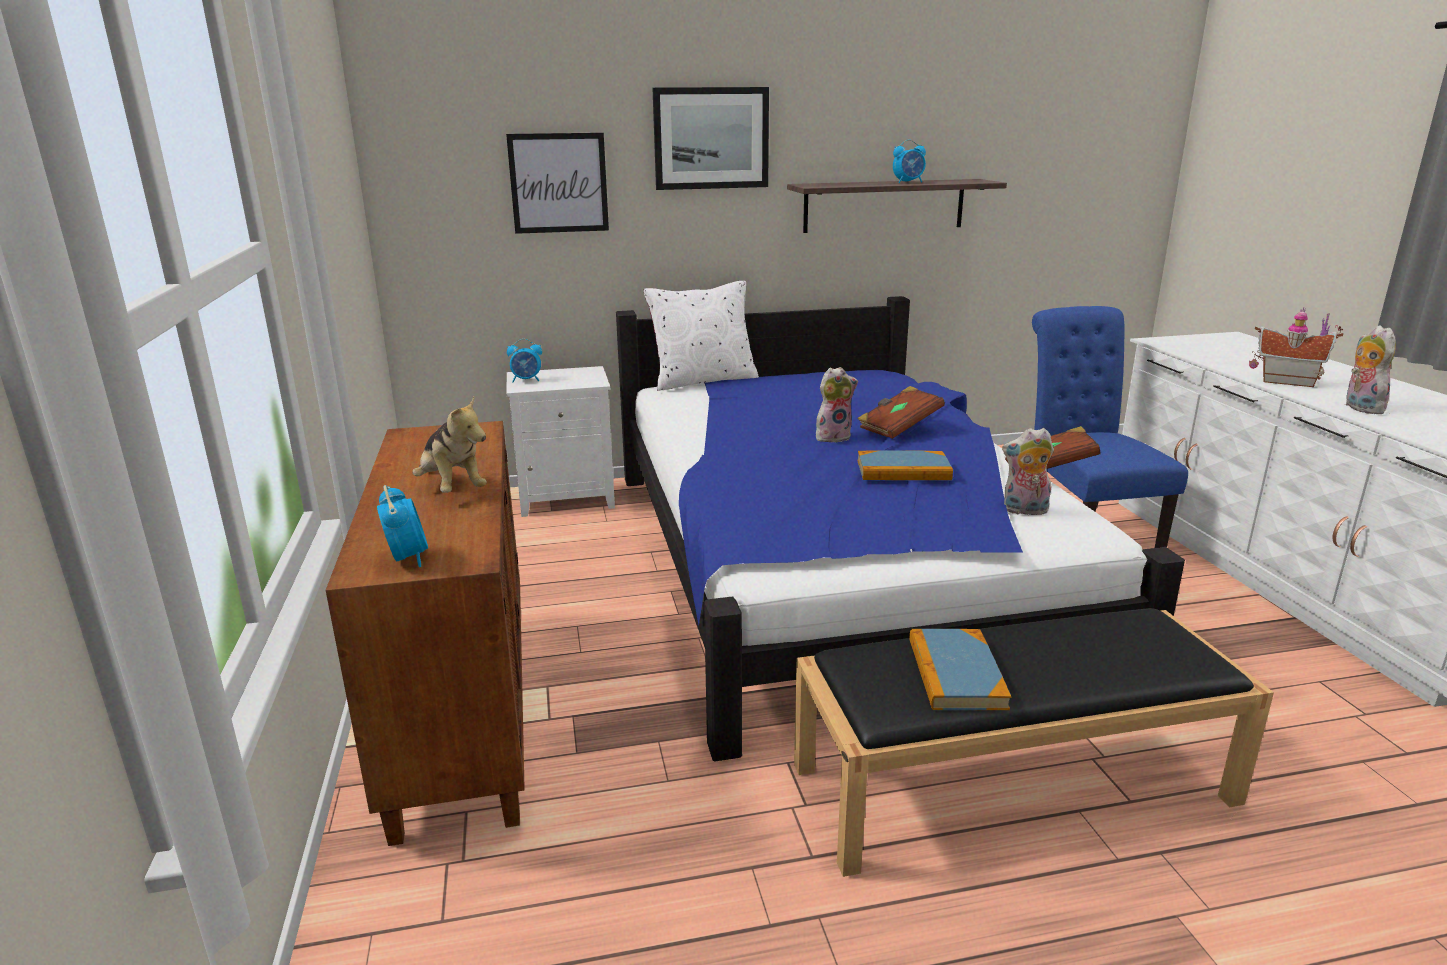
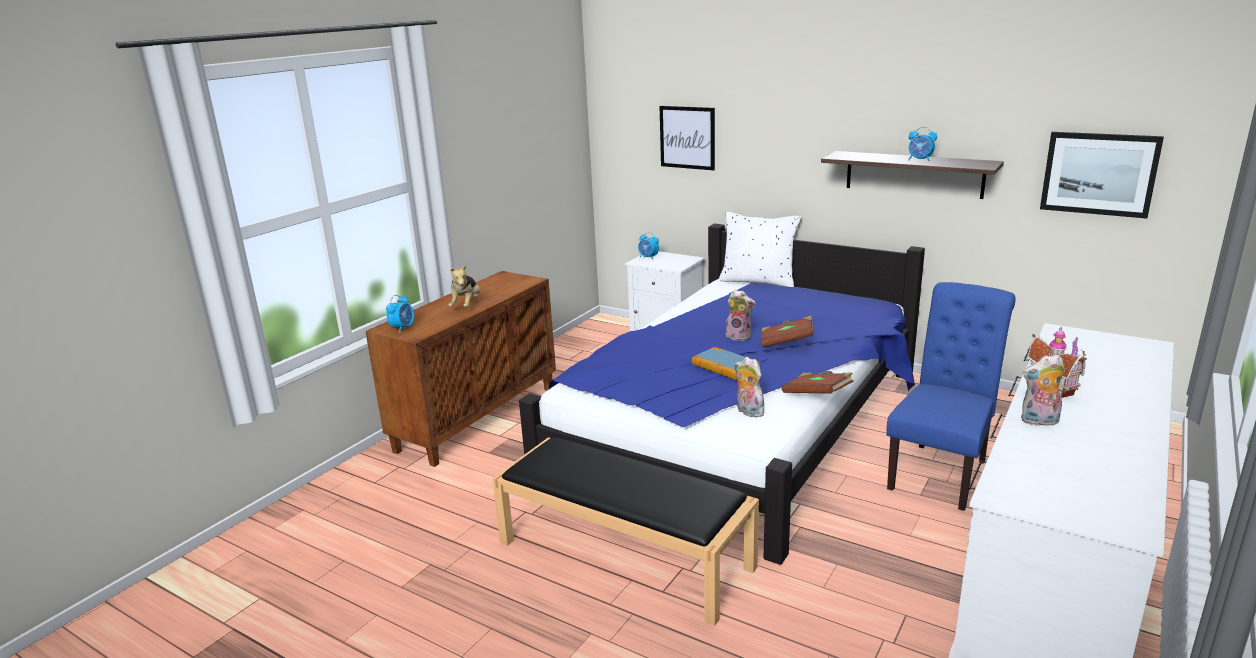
camera: 45 degrees right, 0 degrees up
picture [652,87,769,190] -> picture moved to [1040,132,1164,219]
book [909,629,1011,710] -> none
plush toy [1346,325,1396,415] -> plush toy turned 135 degrees counterclockwise [1021,355,1065,427]

